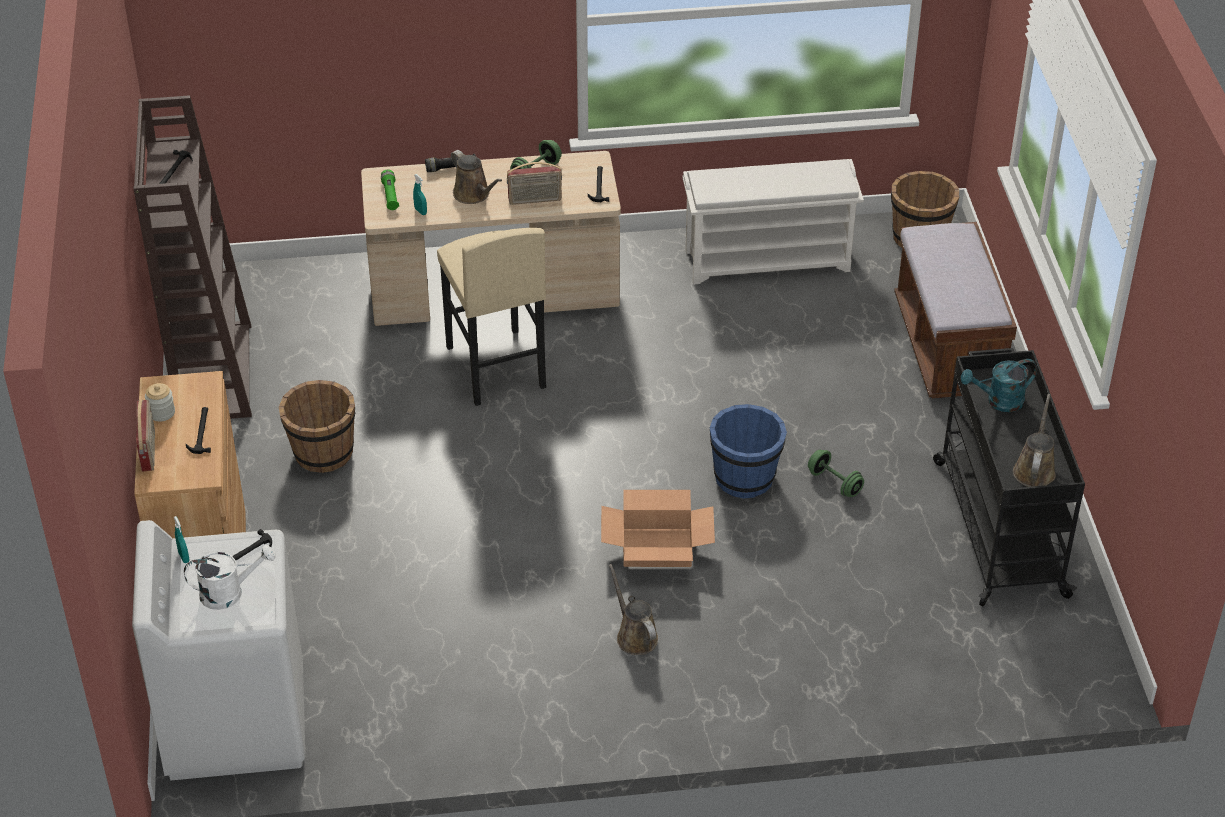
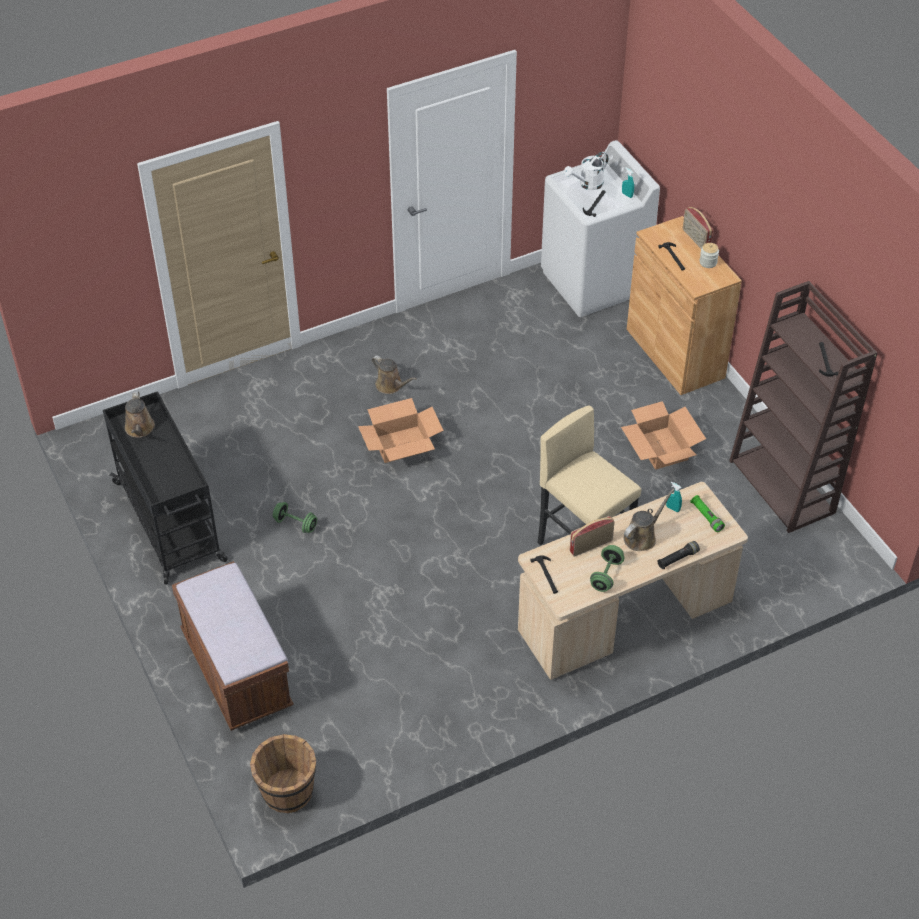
camera: 160 degrees right, 5 degrees up
brown bucket [279,380,355,473] -> cardboard box [621,401,706,470]
brown watering can [451,150,502,204] -> brown watering can turned 105 degrees clockwise [624,488,675,551]
white shoe rack [682,159,864,284] -> none
blue bucket [710,404,787,499] -> none
turquoise watering can [961,359,1037,412] -> none

